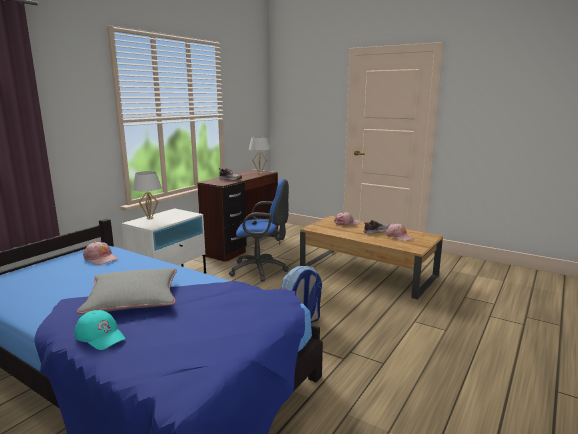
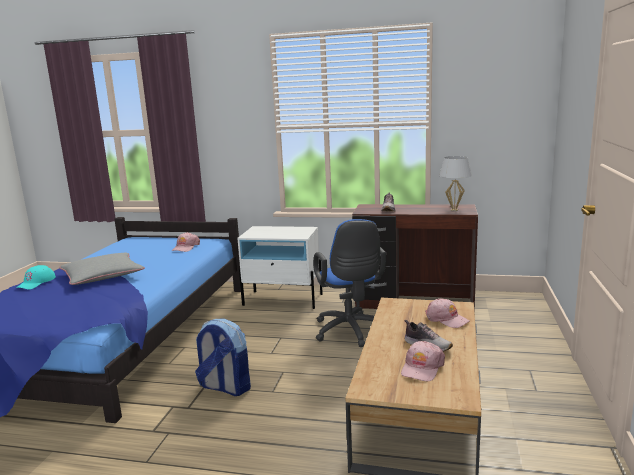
camera: 70 degrees right, 0 degrees up
white table lamp [132,171,162,219] -> none

